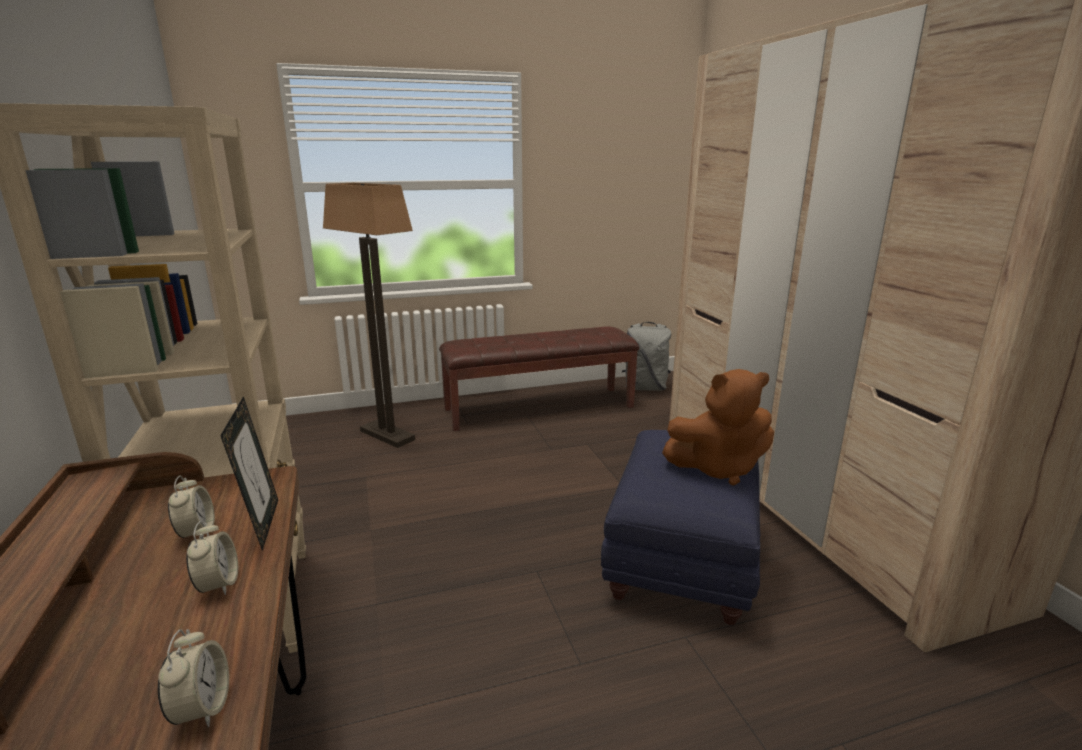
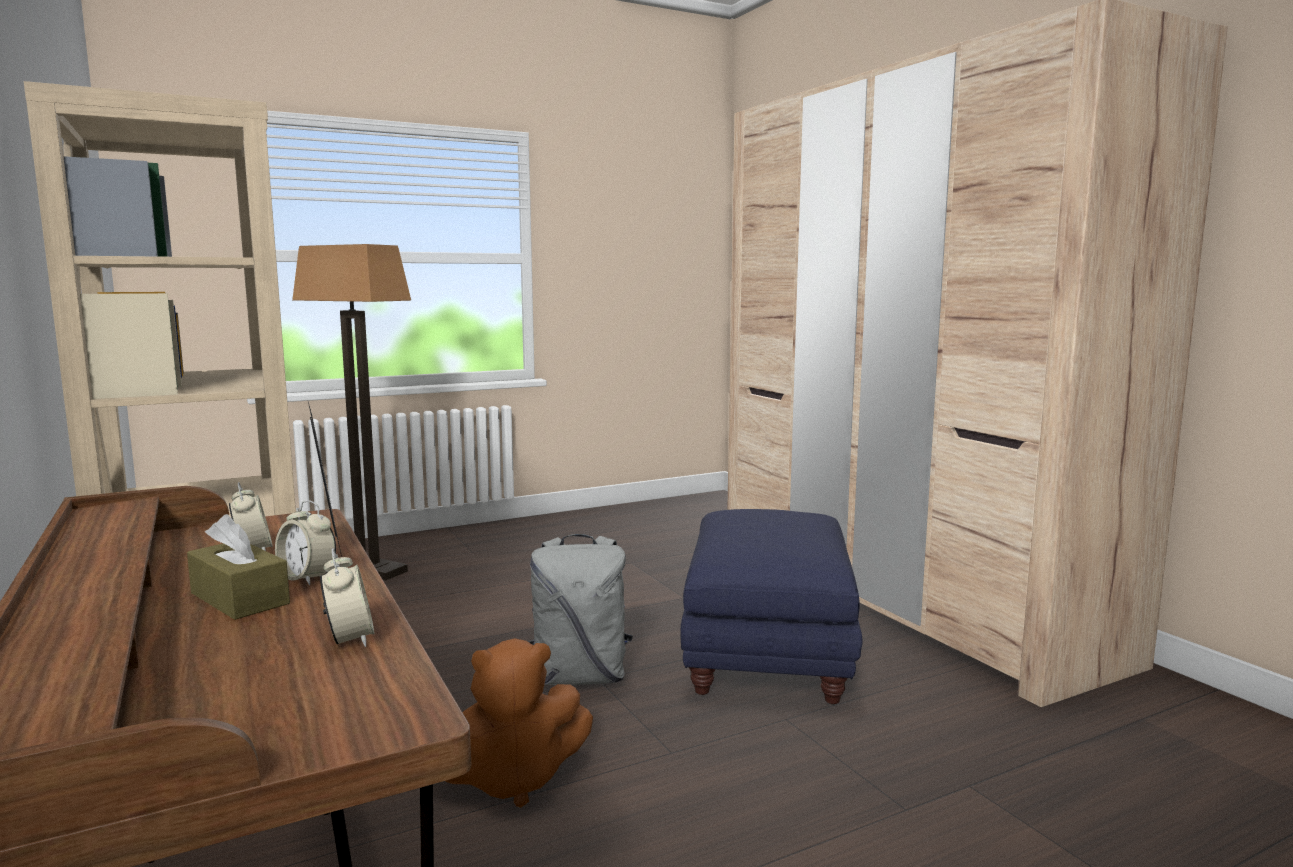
camera: 10 degrees left, 10 degrees down
alarm clock [186,521,238,595] -> alarm clock turned 150 degrees clockwise [275,500,336,585]
brown bench [439,327,639,431] -> none
grey backpack [622,322,671,391] -> grey backpack moved to [528,534,633,685]
brown plush toy [662,369,774,486] -> brown plush toy moved to [446,638,593,808]
none -> brown tissue box [187,514,290,620]

